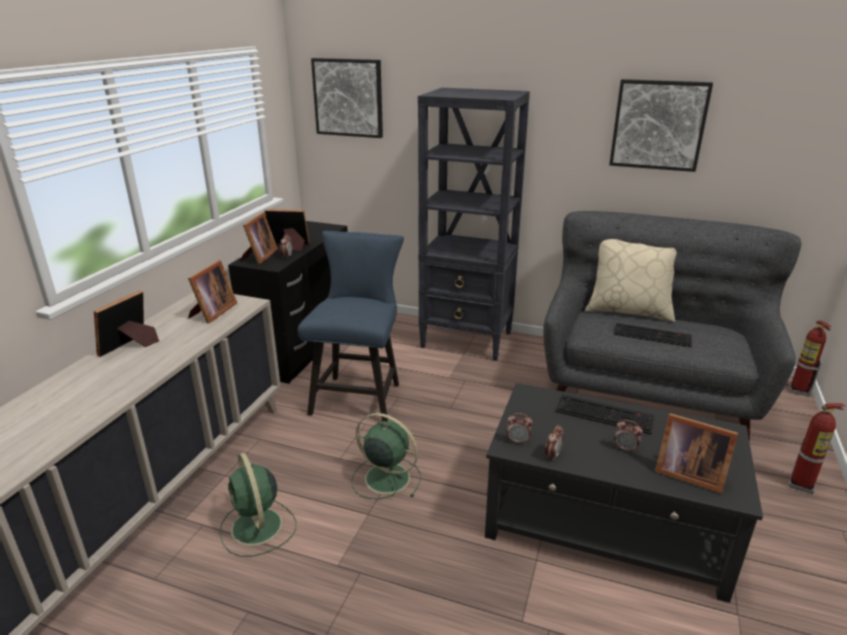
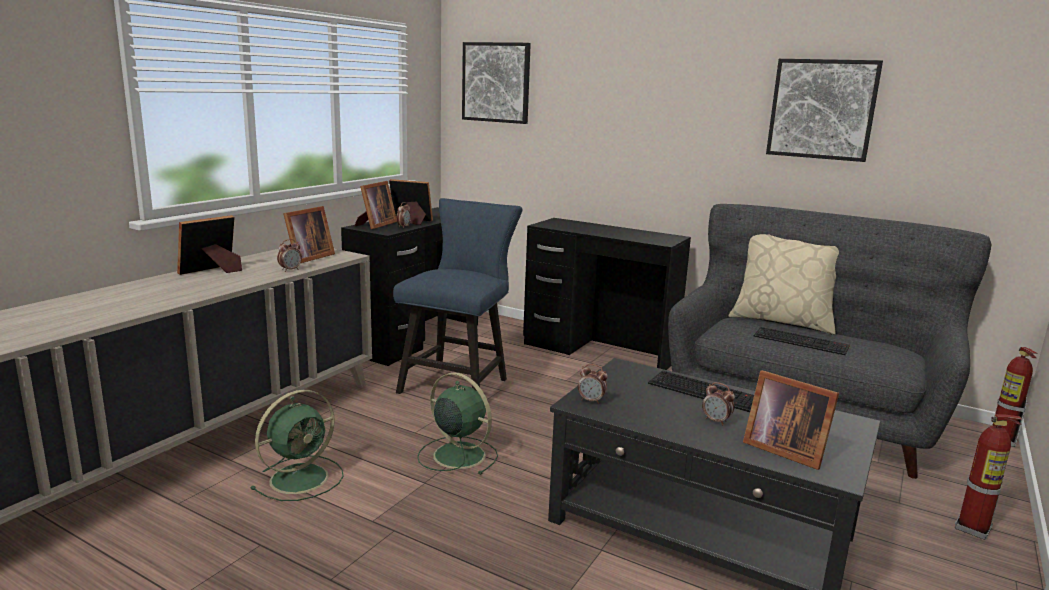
camera: 10 degrees right, 10 degrees down
green fan [220,452,296,557] -> green fan turned 120 degrees counterclockwise [250,390,344,501]
black bookcase [418,88,530,361] -> black desk [523,218,691,370]
alarm clock [545,425,564,461] -> alarm clock moved to [277,239,302,272]

